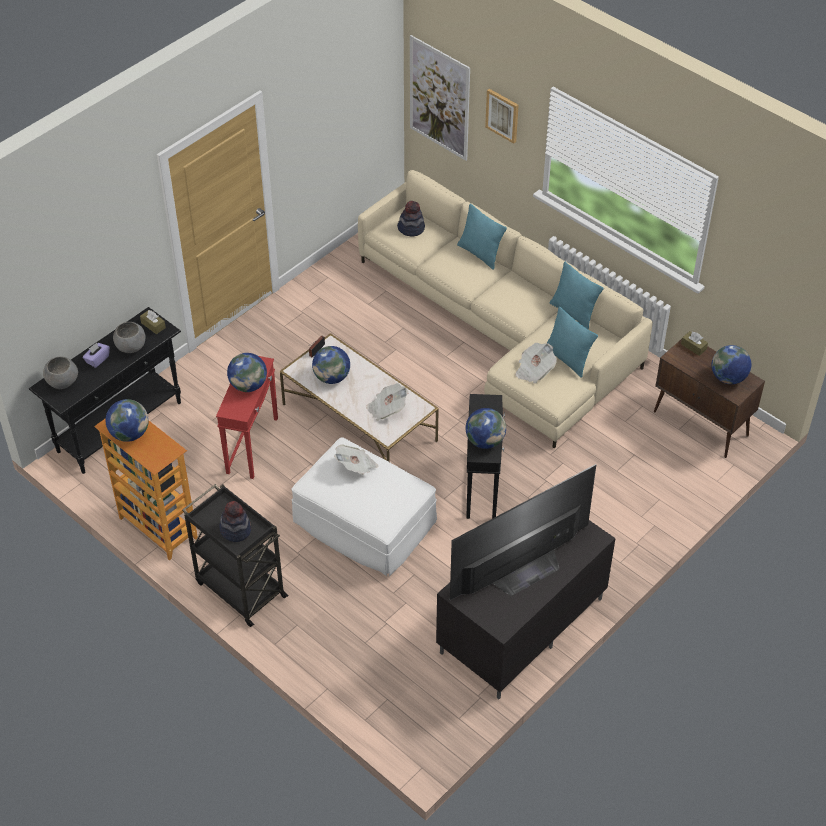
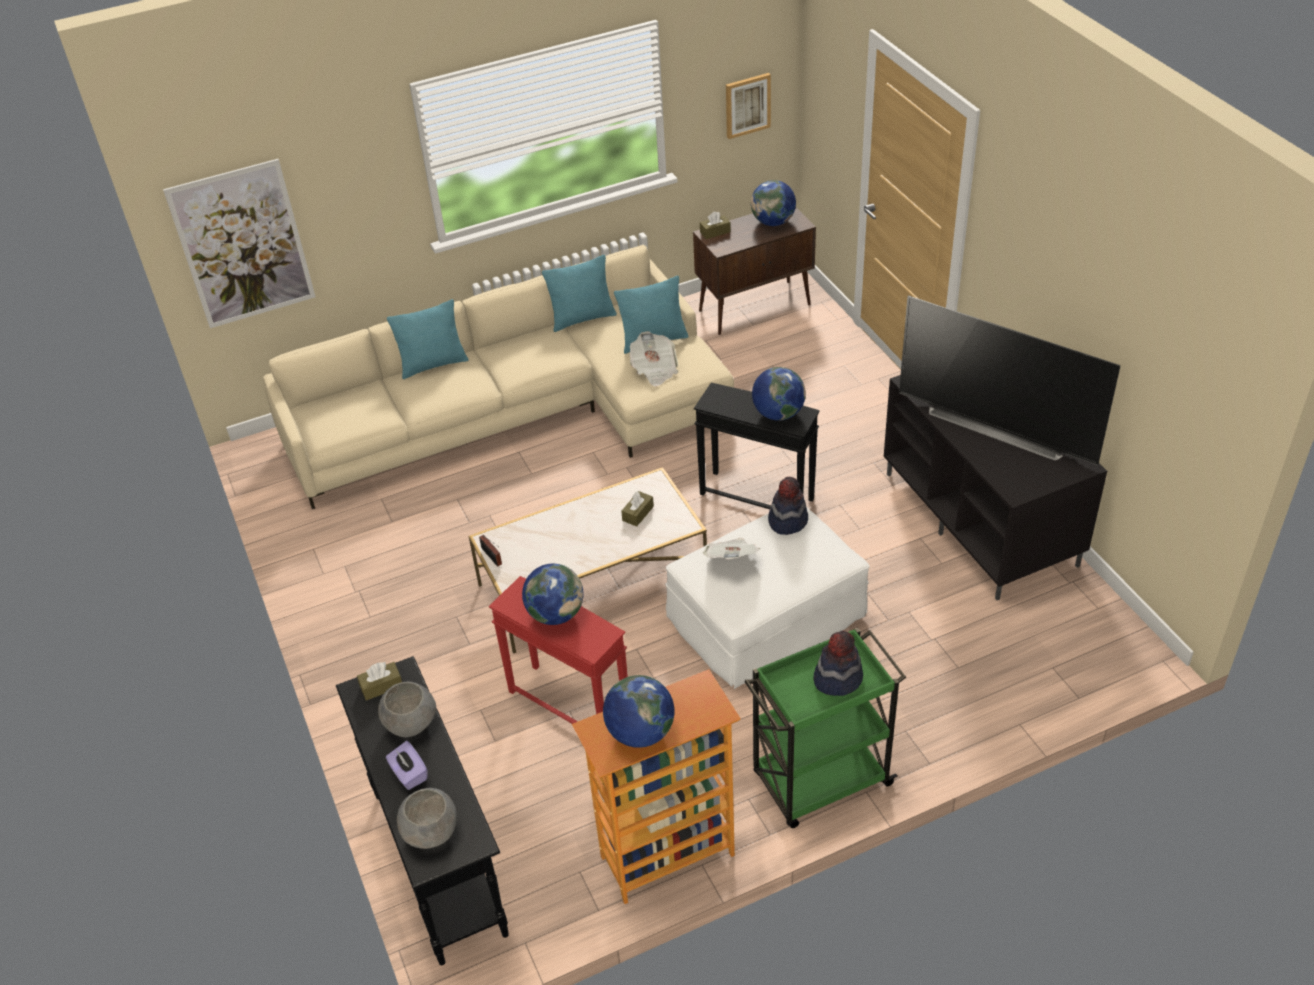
camera: 65 degrees left, 5 degrees down
black cart [182,484,289,627] -> green cart [745,627,906,828]
globe [312,346,350,384] -> none
newspaper [366,383,408,421] -> brown tissue box [621,491,654,526]
hat [397,201,425,236] -> hat moved to [768,477,808,535]
television [450,464,596,600] -> television turned 45 degrees counterclockwise [899,295,1121,466]
picture [485,89,519,144] -> picture moved to [726,73,771,139]

